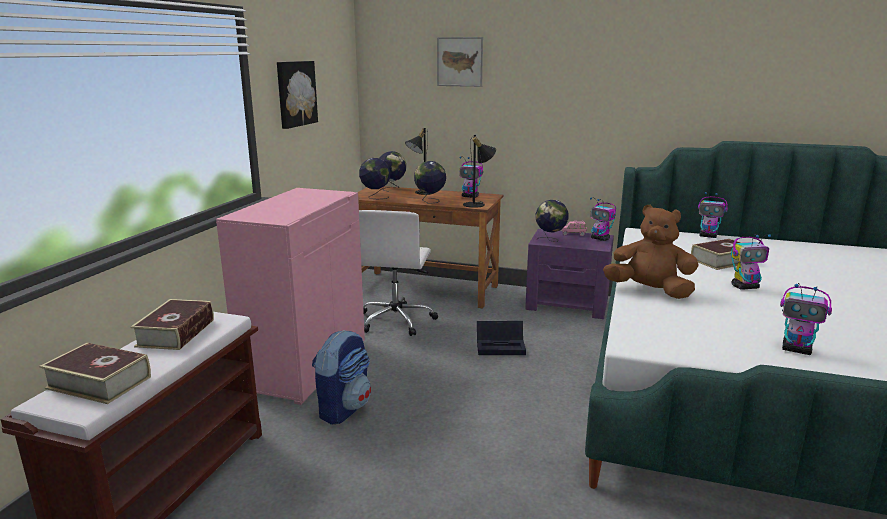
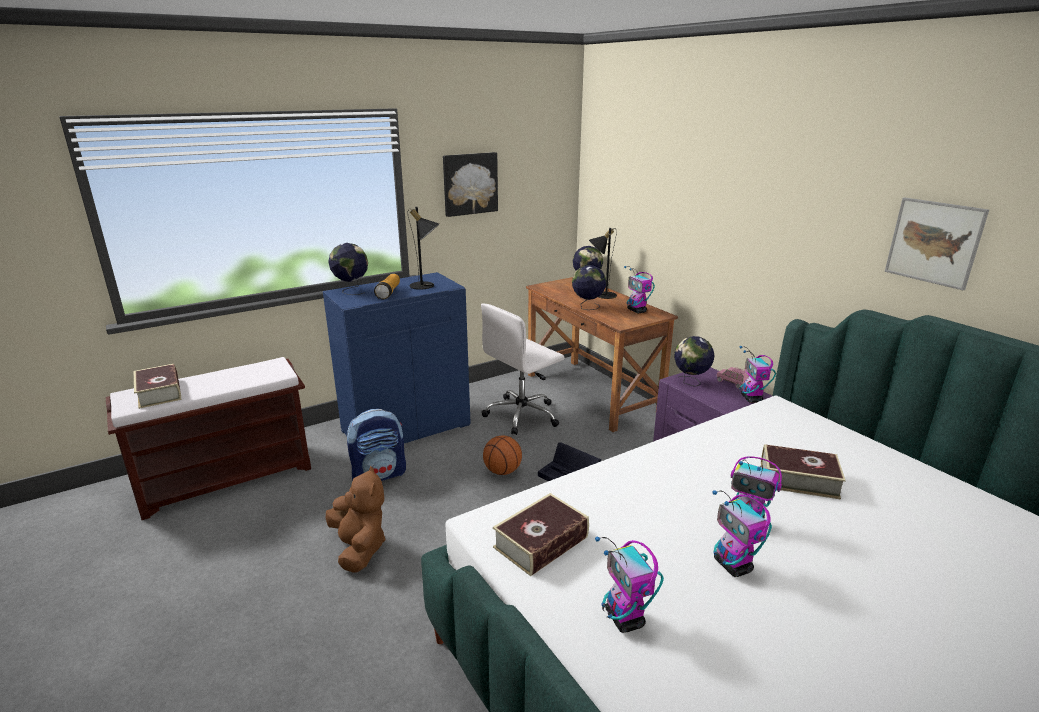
camera: 40 degrees right, 5 degrees up
book [131,299,214,350] -> book moved to [493,493,589,576]
pink cabinet [216,188,365,405] -> blue cabinet [323,272,471,443]
globe [359,158,390,199] -> globe moved to [328,243,368,295]
picture [437,37,483,87] -> picture moved to [885,197,989,290]
black table lamp [463,135,496,208] -> black table lamp moved to [408,207,439,290]
brown plush toy [603,205,699,299] -> brown plush toy moved to [326,466,385,573]
toy robot [698,192,728,238] -> toy robot moved to [712,490,772,577]
none -> flashlight [374,274,400,300]
none -> basketball [483,435,522,475]

